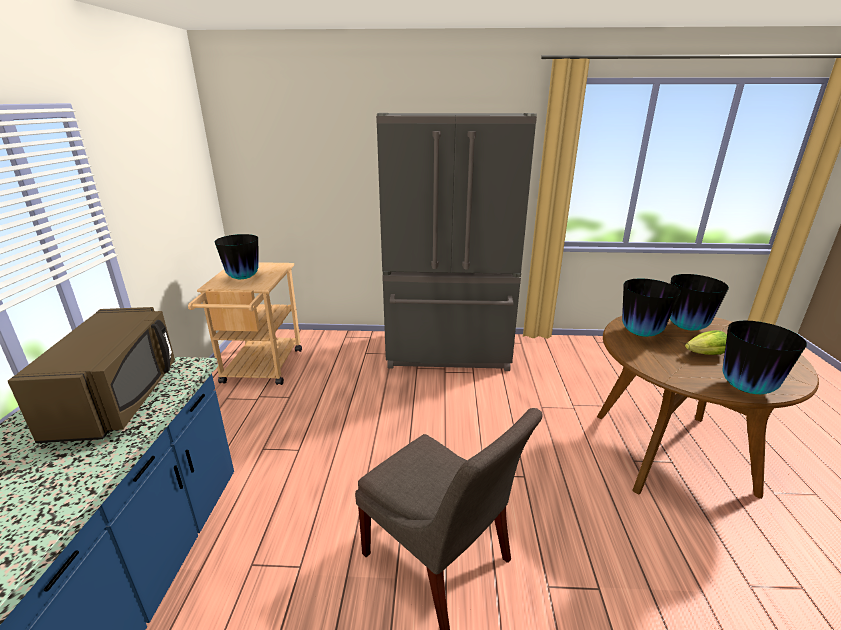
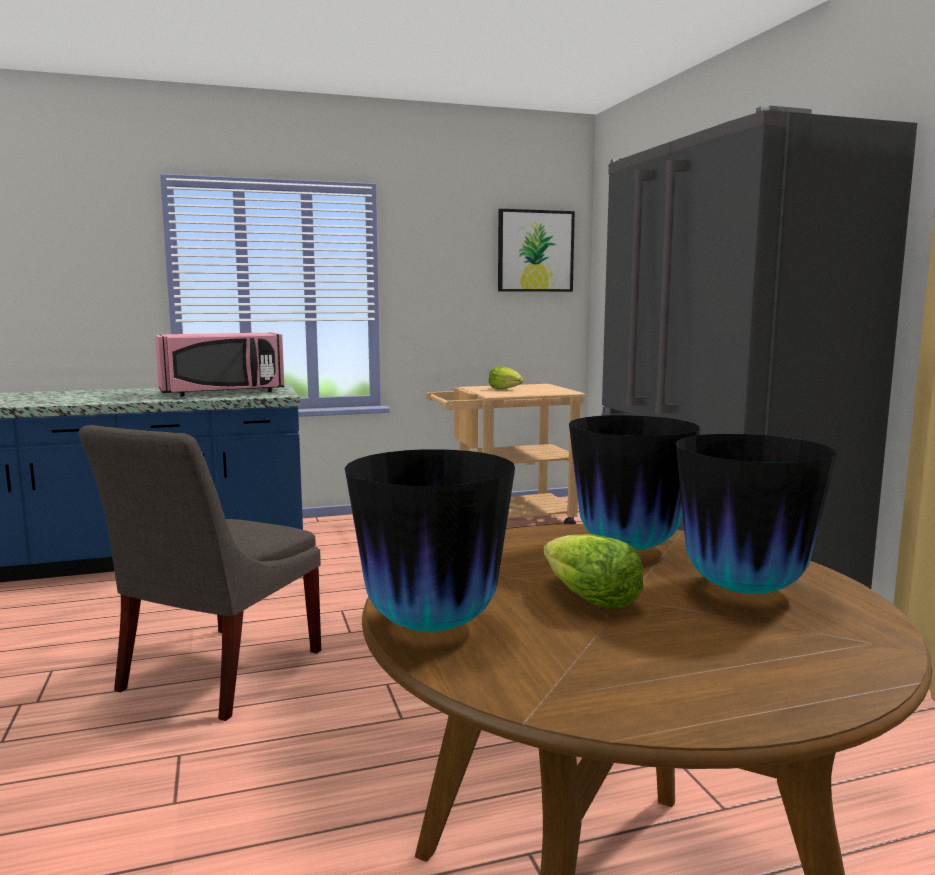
camera: 70 degrees right, 15 degrees down
brown microwave [8,307,175,443] -> pink microwave [155,332,285,396]
vase [214,234,258,279] -> lettuce [489,366,524,389]
none -> picture [498,209,575,292]

